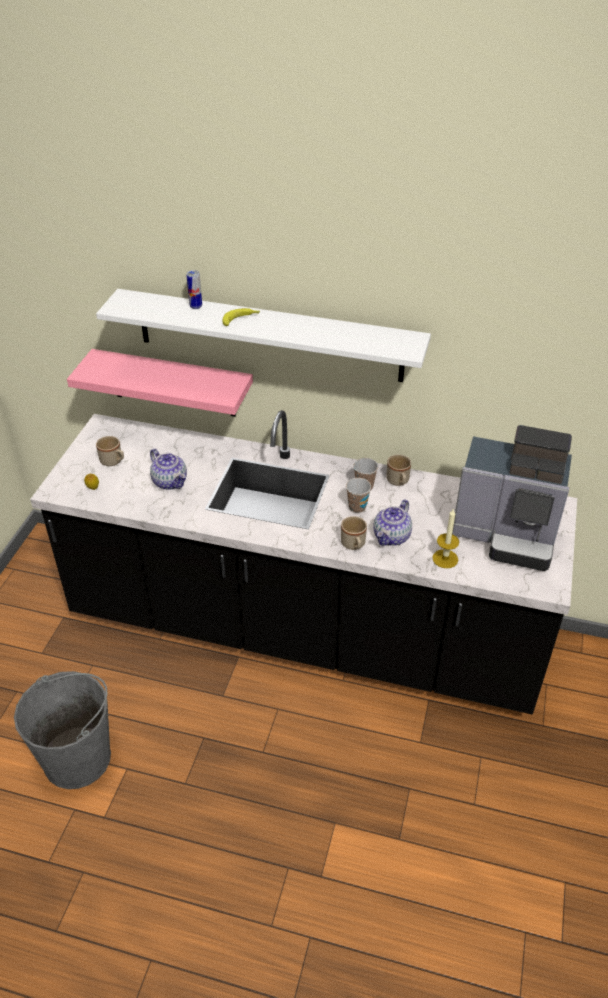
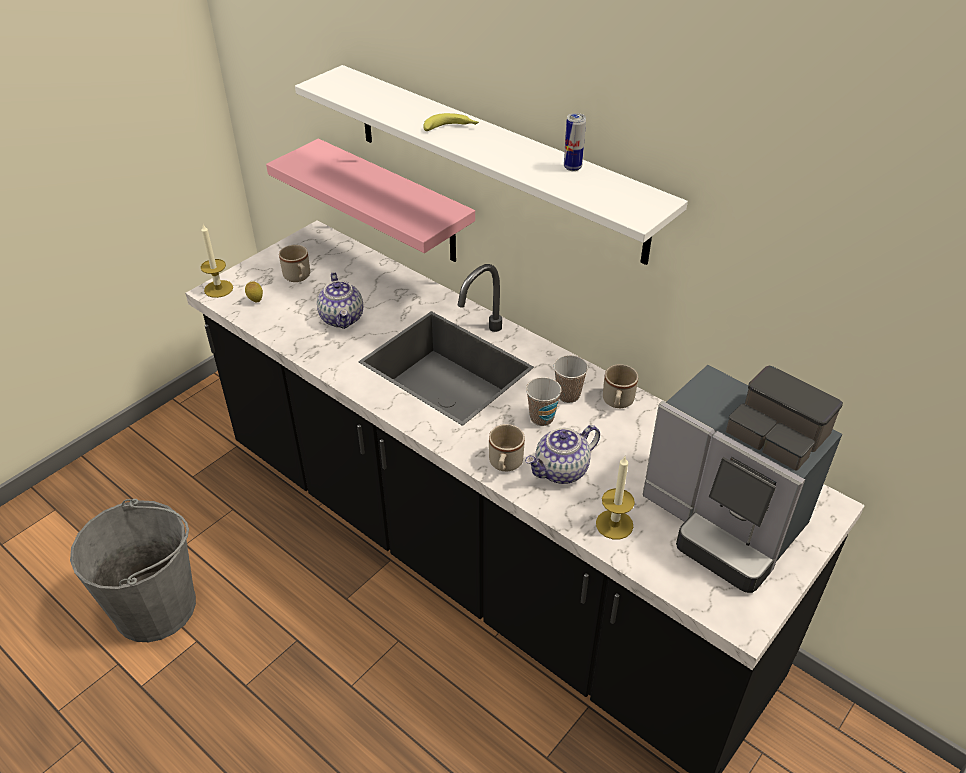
camera: 25 degrees right, 0 degrees up
can [187,270,202,309] -> can moved to [564,113,586,171]
none -> candle [201,224,233,298]

